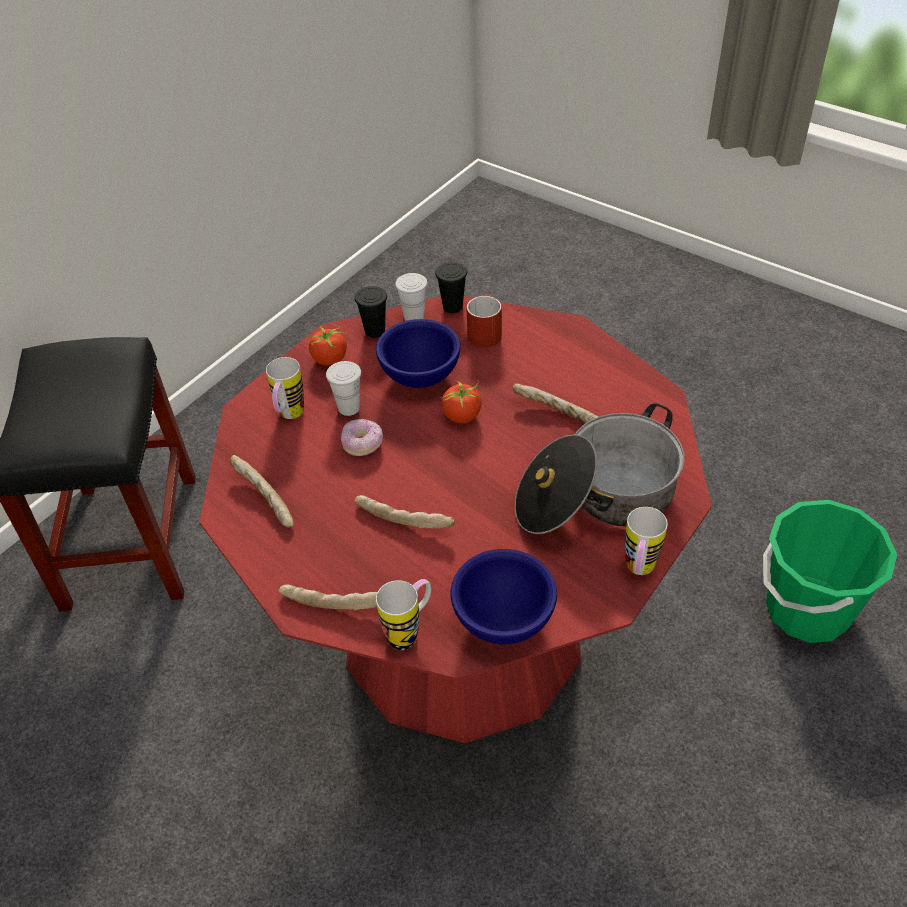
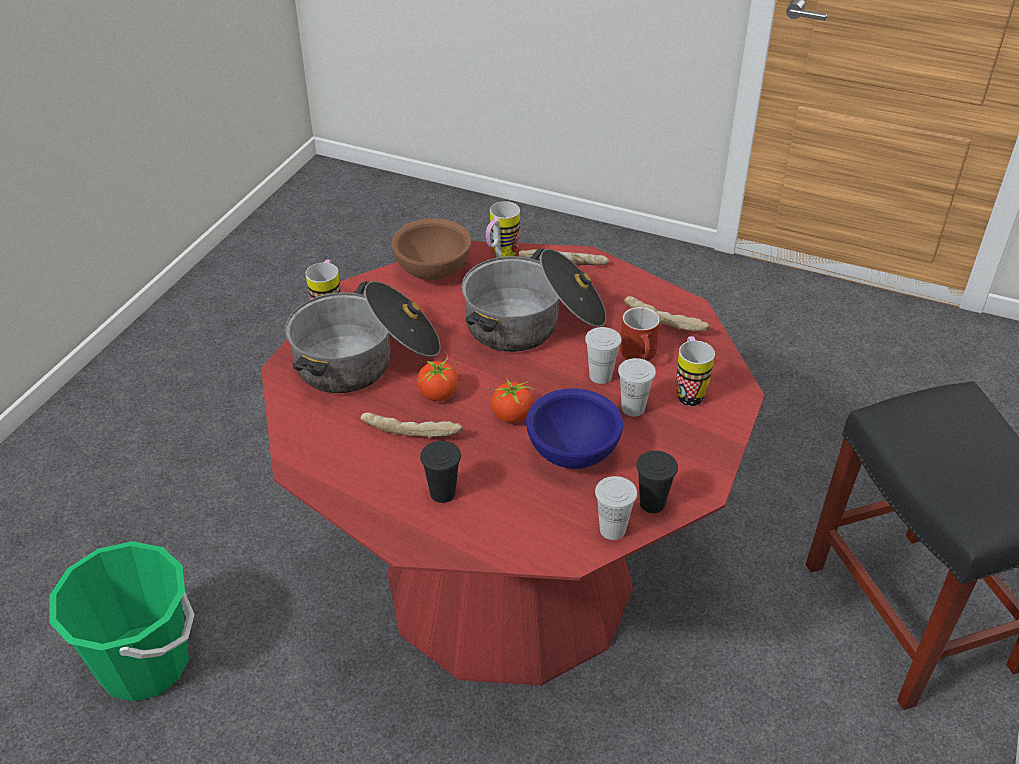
camera: 165 degrees right, 5 degrees down
tomato [304,326,347,365] -> tomato moved to [417,353,459,401]
donut [341,419,383,456] -> white cup [585,327,622,384]
bread [355,495,455,529] -> cooking pot [462,248,606,352]
black cup [435,262,467,313] -> black cup moved to [420,441,461,503]
blue bowl [451,549,557,645] -> brown bowl [391,218,472,280]
red mug [466,294,502,348] -> red mug moved to [620,307,660,361]

